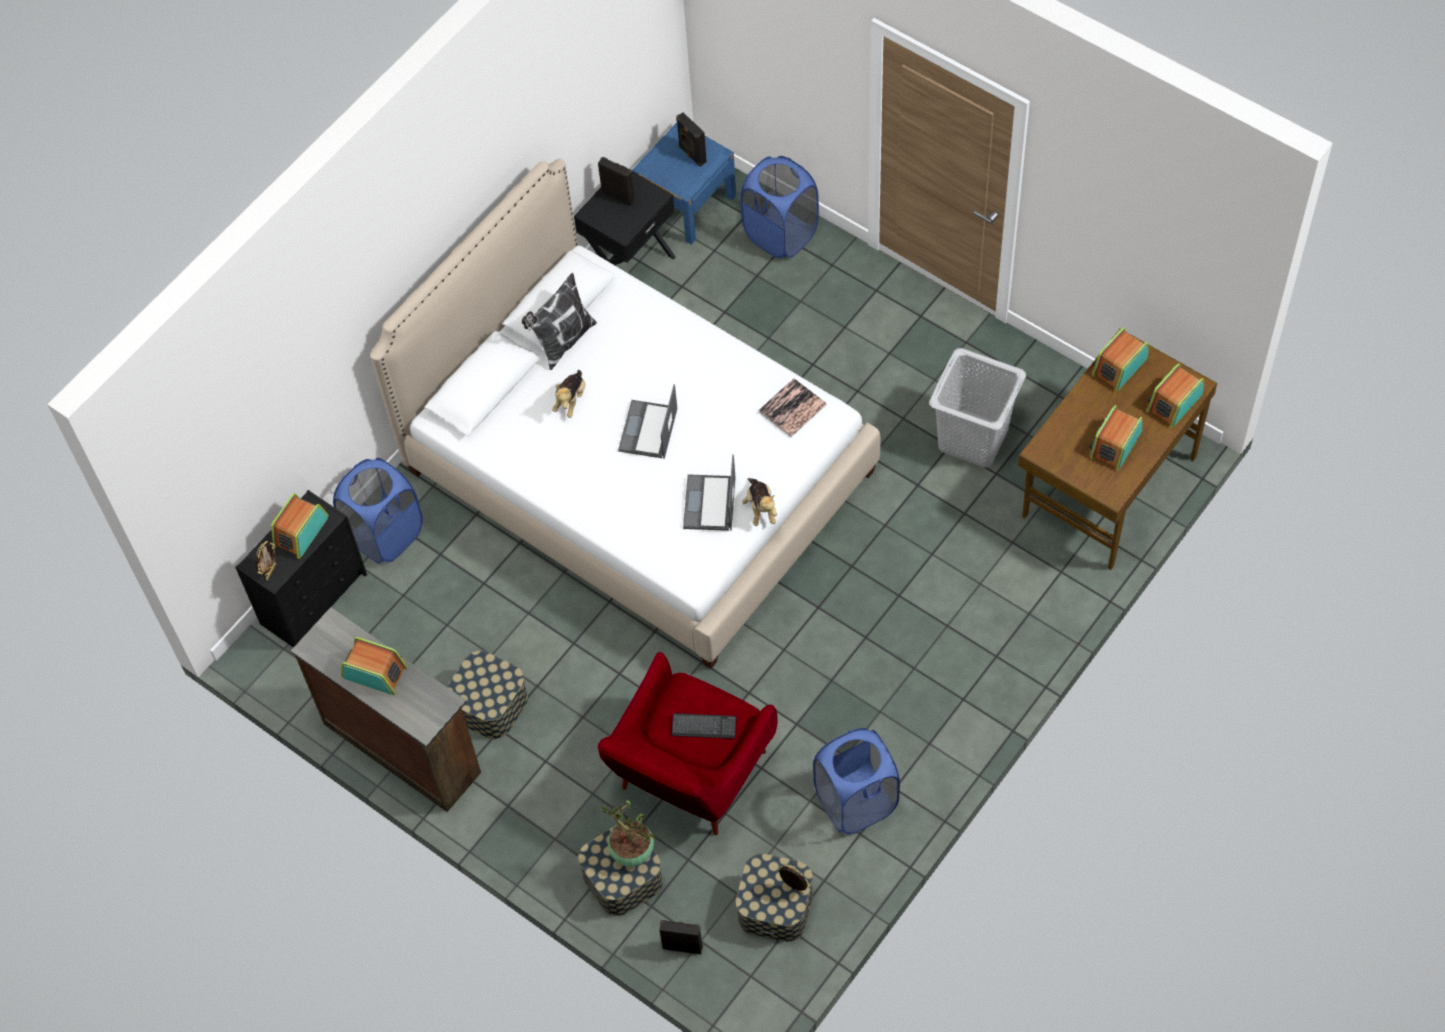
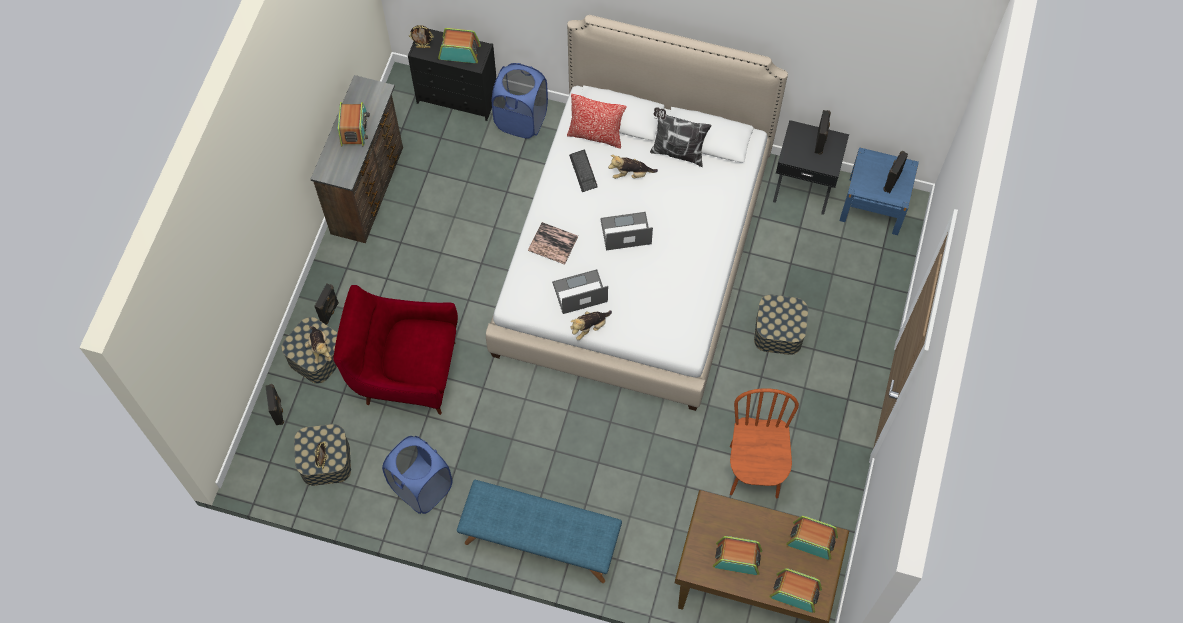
camera: 65 degrees right, 5 degrees up
storage box [447,651,528,739] -> storage box moved to [754,295,808,355]
potted plant [601,800,656,867] -> plush toy [305,326,332,364]
keyboard [671,713,736,739] -> keyboard moved to [569,149,598,192]
blue laundry basket [741,156,819,258] -> none
book [759,378,826,437] -> book moved to [528,222,578,265]
grey laundry basket [929,348,1026,468] -> brown chair [730,388,799,498]
none -> black speaker [315,283,339,325]
none -> blue bench [457,480,622,583]
none -> pillow [567,94,627,149]

